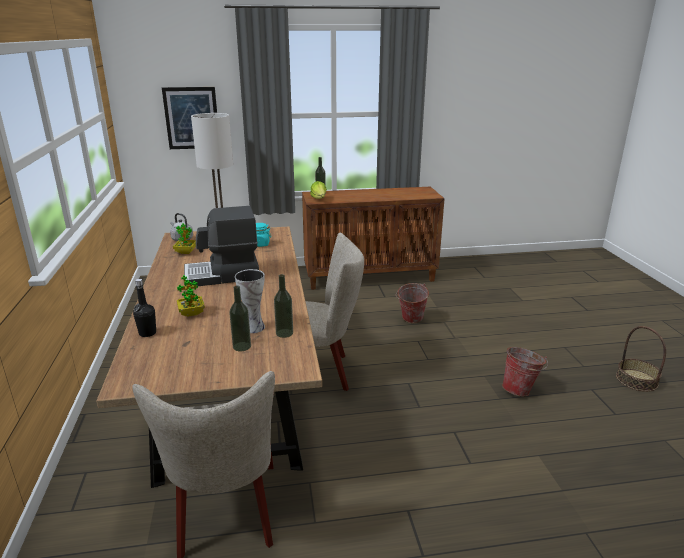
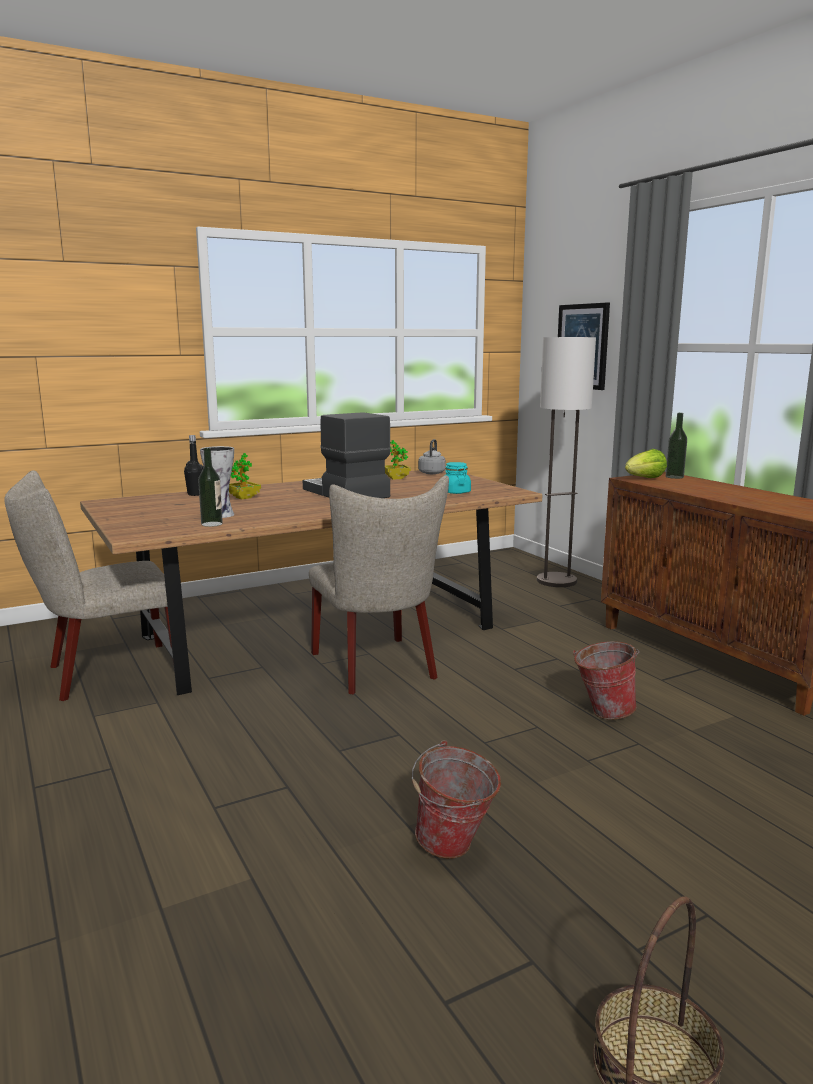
camera: 70 degrees right, 10 degrees down
bottle [229,286,251,351] -> none

